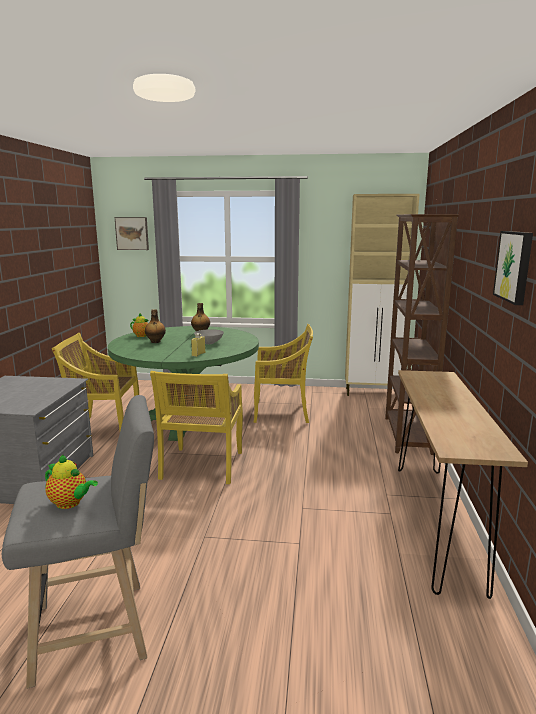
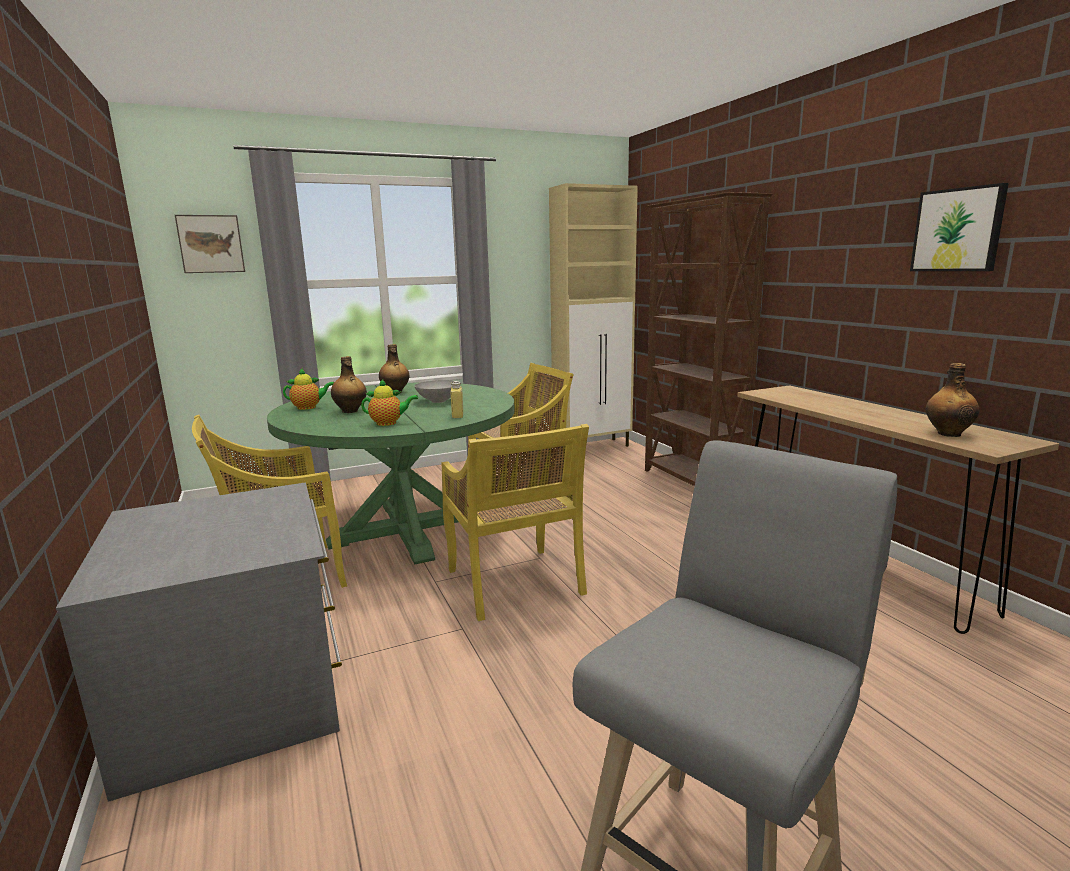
camera: 30 degrees left, 0 degrees up
teapot [45,455,98,509] -> teapot moved to [361,379,418,426]
none -> bottle [926,363,979,437]

